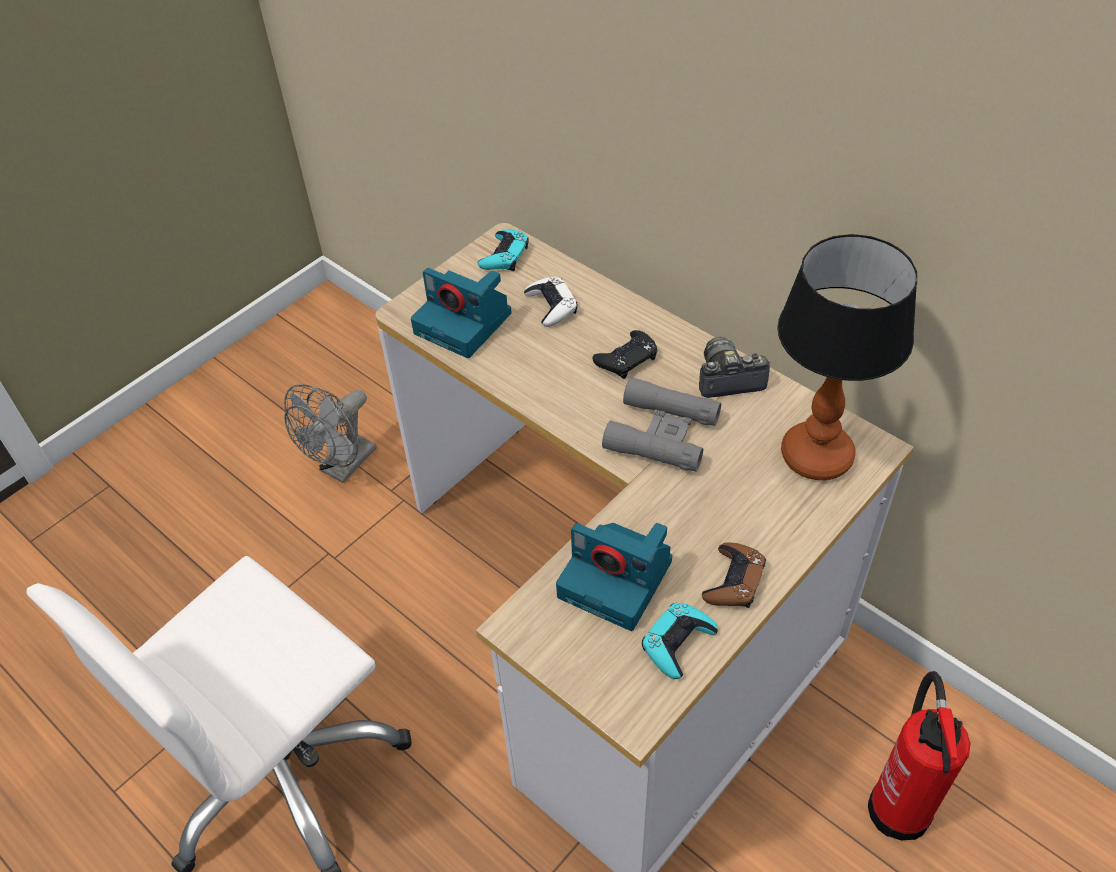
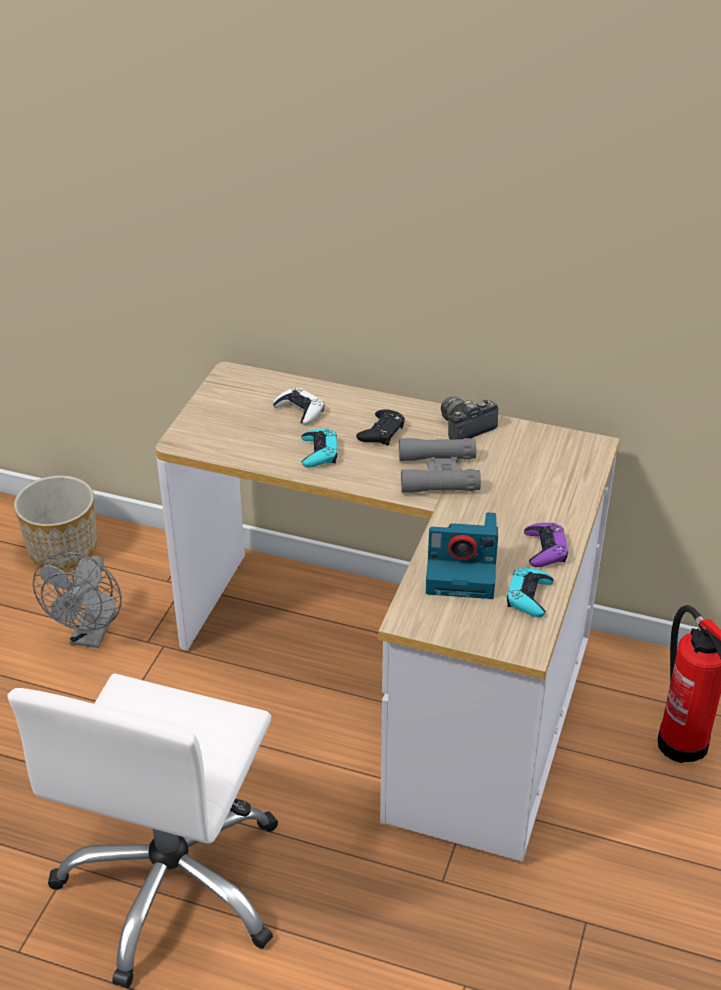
camera: 25 degrees left, 10 degrees down
camera [411,268,512,358] -> none
turquoise game controller [478,229,529,271] -> turquoise game controller moved to [301,429,337,468]
brown game controller [702,542,766,608] -> purple game controller [524,523,568,567]
table lamp [777,234,917,480] -> none
none -> planter [14,476,97,570]

